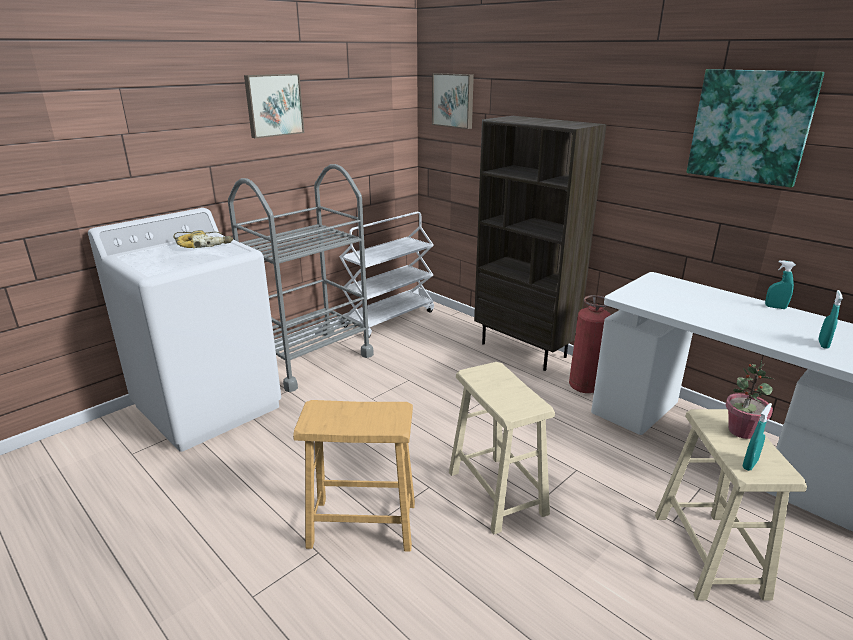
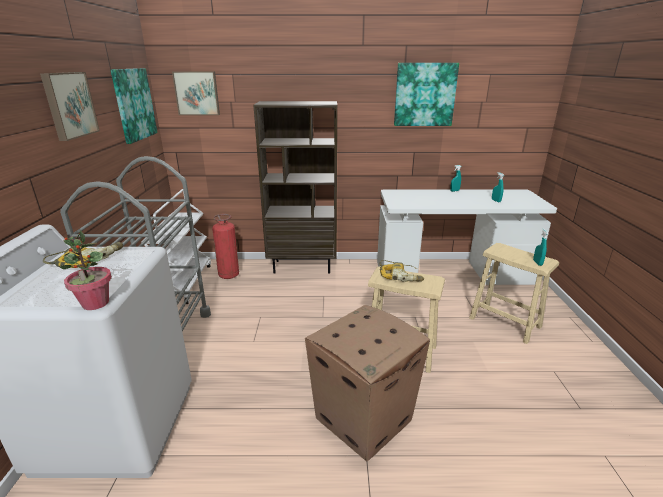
camera: 45 degrees left, 0 degrees up
brown stool [293,400,415,552] -> cardboard box [305,305,430,462]
fire extinguisher [569,295,611,393] -> fire extinguisher moved to [212,214,239,279]
potted plant [726,359,773,439] -> potted plant moved to [59,230,112,310]
none -> picture [111,68,158,144]
none -> power drill [379,260,424,282]

